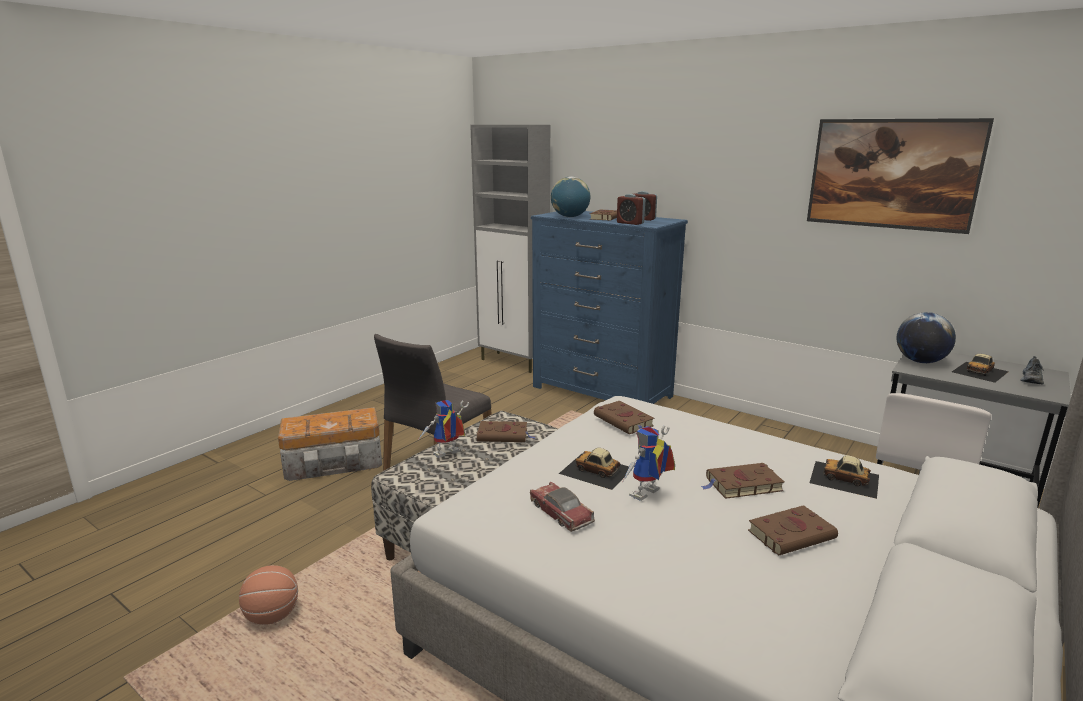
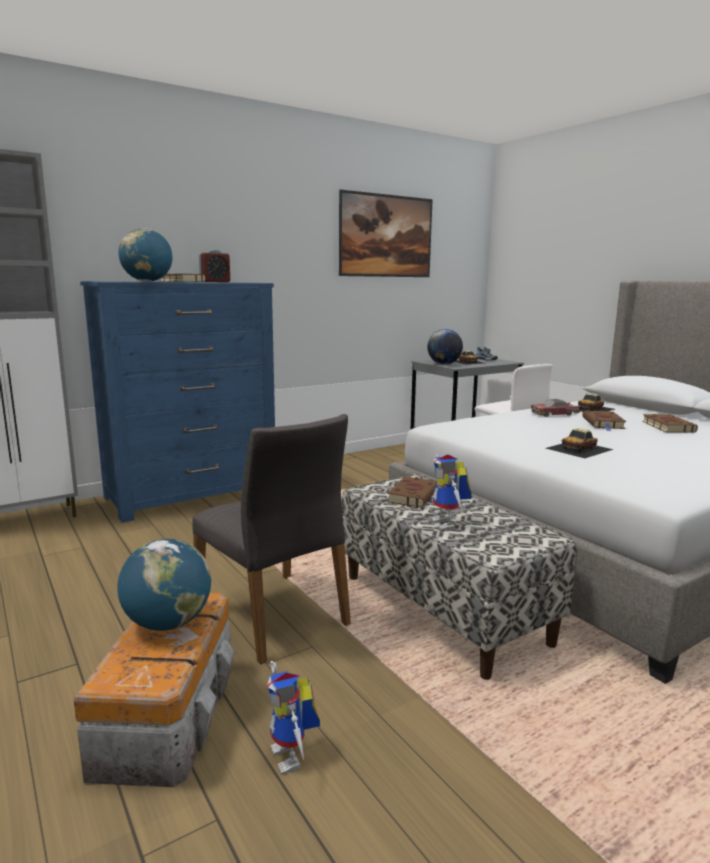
camera: 70 degrees left, 5 degrees down
basketball [239,565,298,625] -> none
toy car [530,481,595,532] -> toy car moved to [531,399,580,417]
brown book [594,401,654,434] -> none
alarm clock [617,194,645,225] -> none
toy robot [623,425,675,501] -> toy robot moved to [267,661,320,775]
none -> globe [117,539,211,631]

